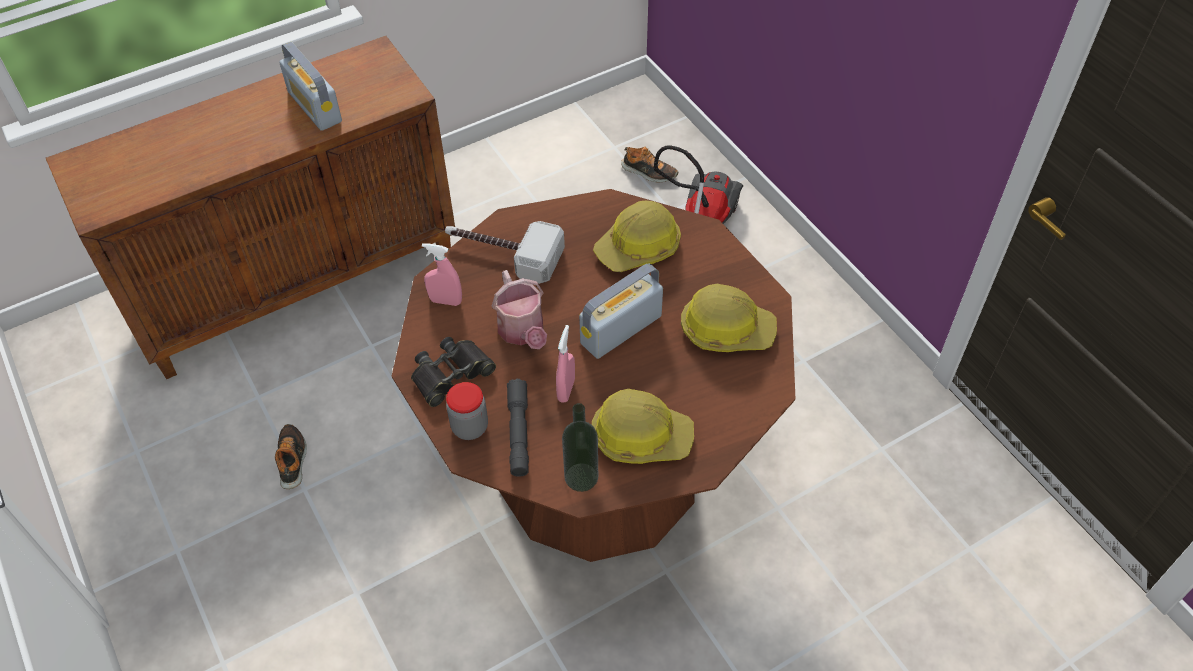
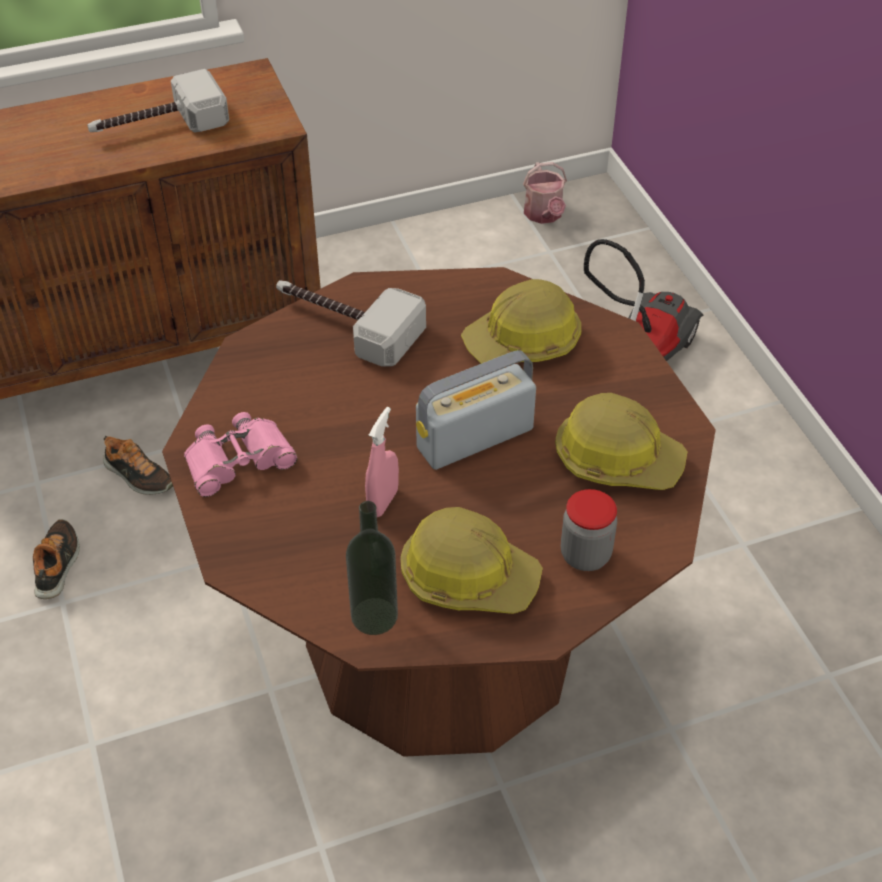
camera: 10 degrees right, 5 degrees down
radio [279,42,342,131] -> hammer [87,69,229,133]
black binoculars [411,337,496,407] -> pink binoculars [184,412,298,497]
pink spray bottle [422,243,462,306] -> none
jar [446,382,488,440] -> jar moved to [561,489,617,571]
watering can [492,270,547,349] -> watering can moved to [523,162,567,224]
grey flashlight [507,379,529,477] -> none
shoe [621,147,678,182] -> shoe moved to [103,436,173,495]

